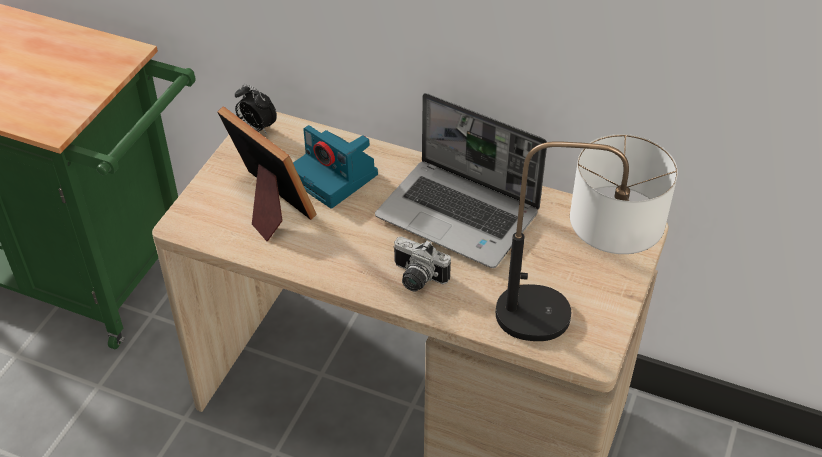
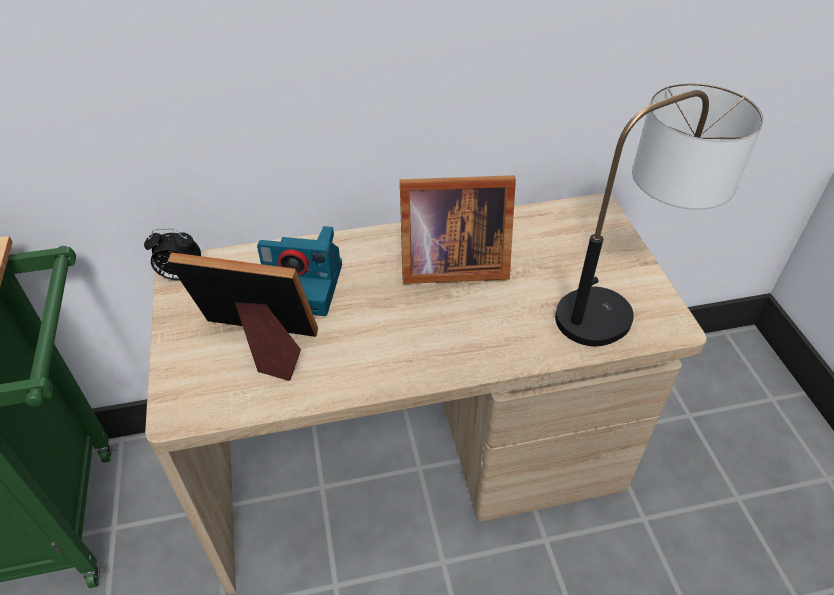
camera: 35 degrees left, 0 degrees up
laptop [375,93,547,268] -> picture frame [400,175,516,284]
camera [394,236,451,292] -> none

